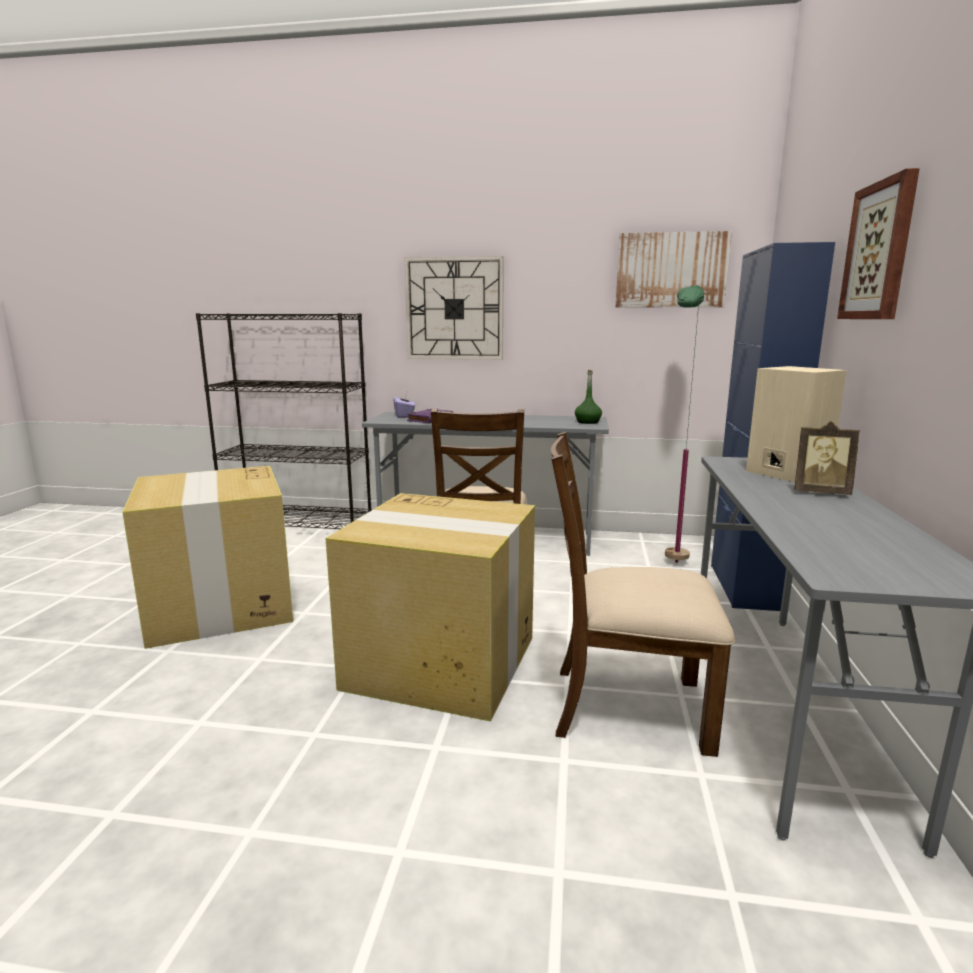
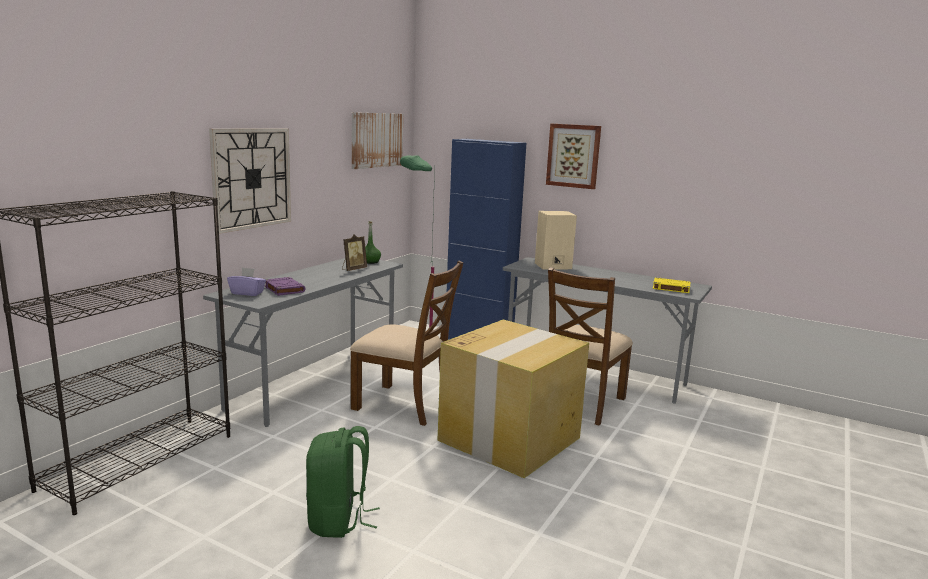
camera: 70 degrees left, 0 degrees up
cardboard box [122,466,293,649] -> green backpack [306,426,380,538]
picture frame [794,421,860,495] -> picture frame moved to [342,234,367,271]
none -> yellow book [653,278,690,293]

